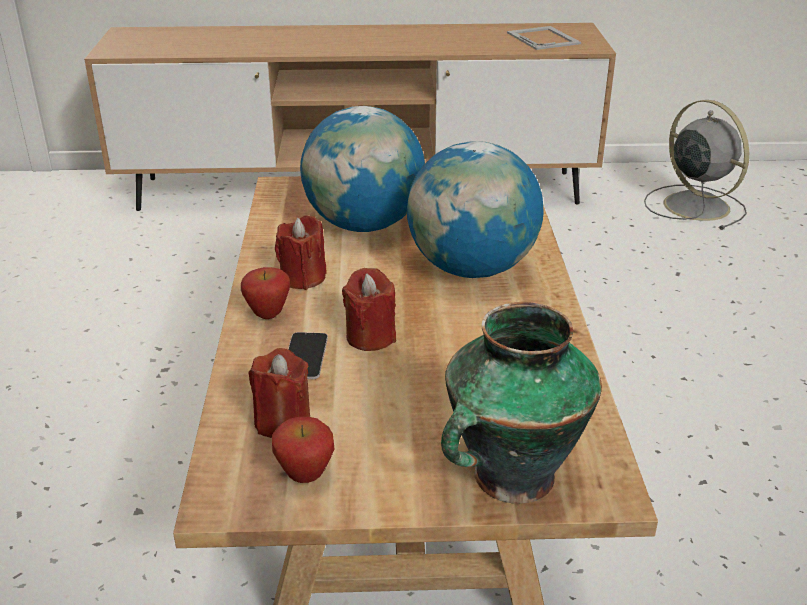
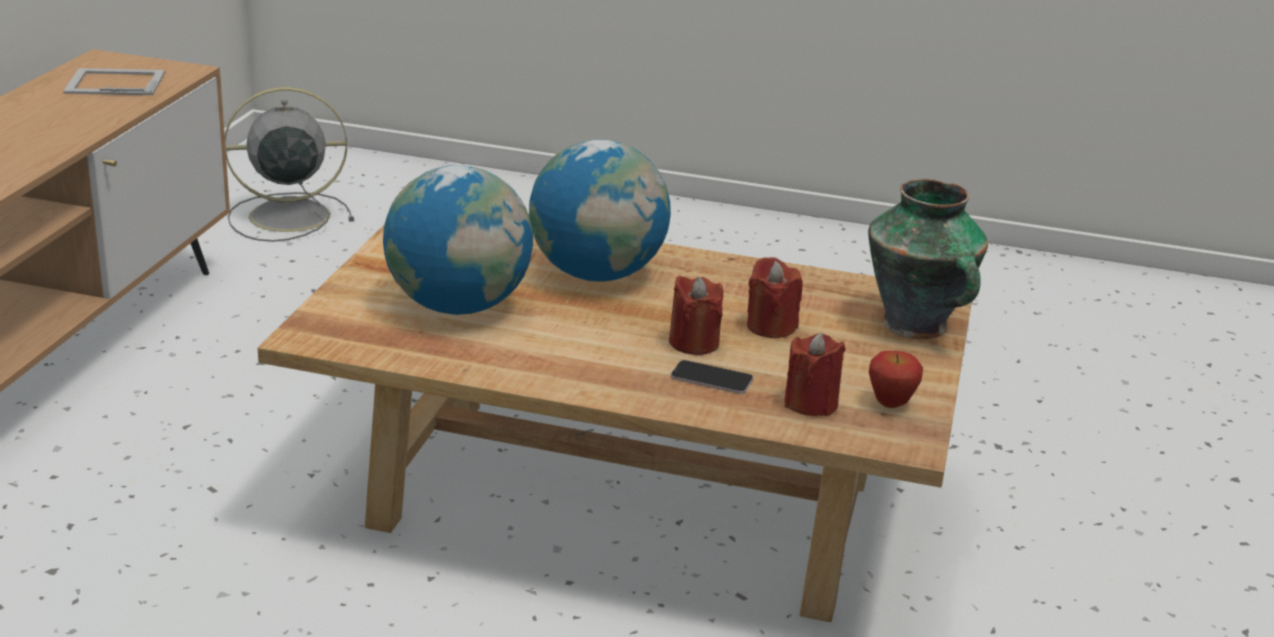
camera: 75 degrees left, 5 degrees down
apple [241,267,290,319] -> none
red candle [275,215,327,290] -> red candle moved to [747,257,803,338]

